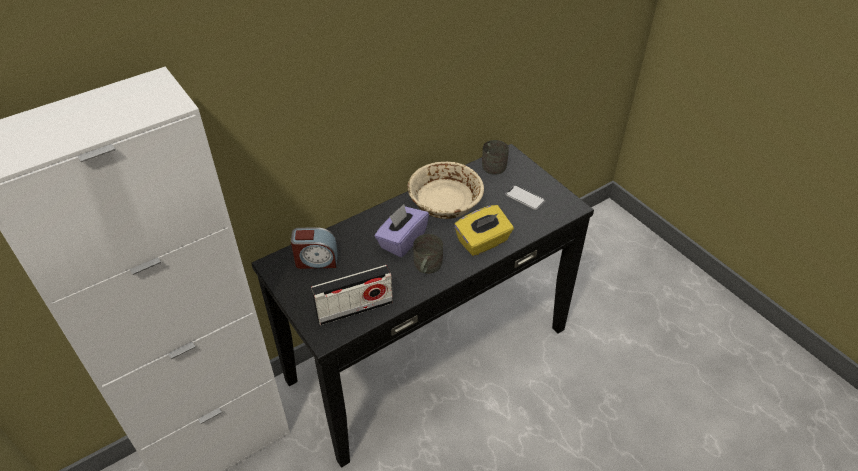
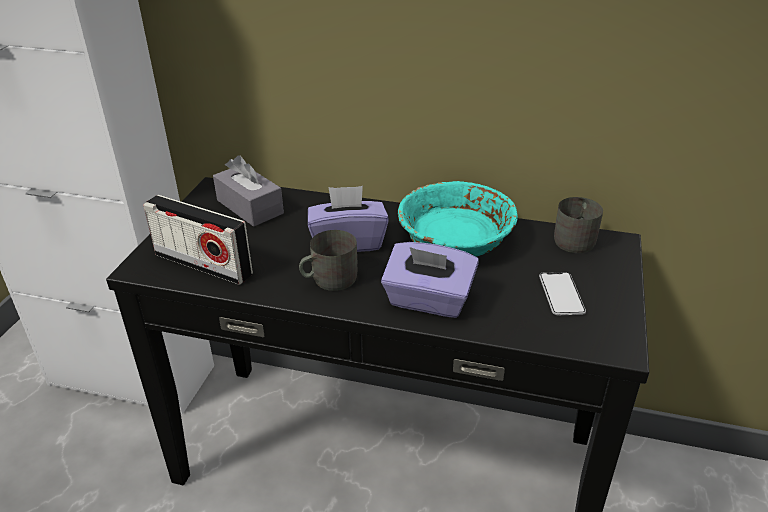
camera: 50 degrees right, 10 degrees down
alarm clock [291,227,338,269] -> grey tissue box [213,155,284,227]
beige bowl [408,161,484,219] -> turquoise bowl [398,181,518,257]
yellow tissue box [454,205,514,256] -> purple tissue box [381,242,479,318]

